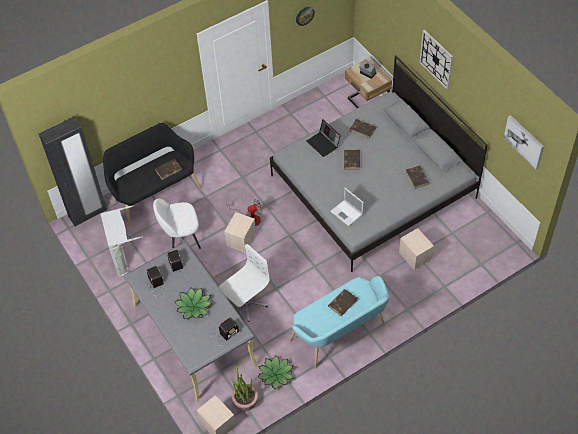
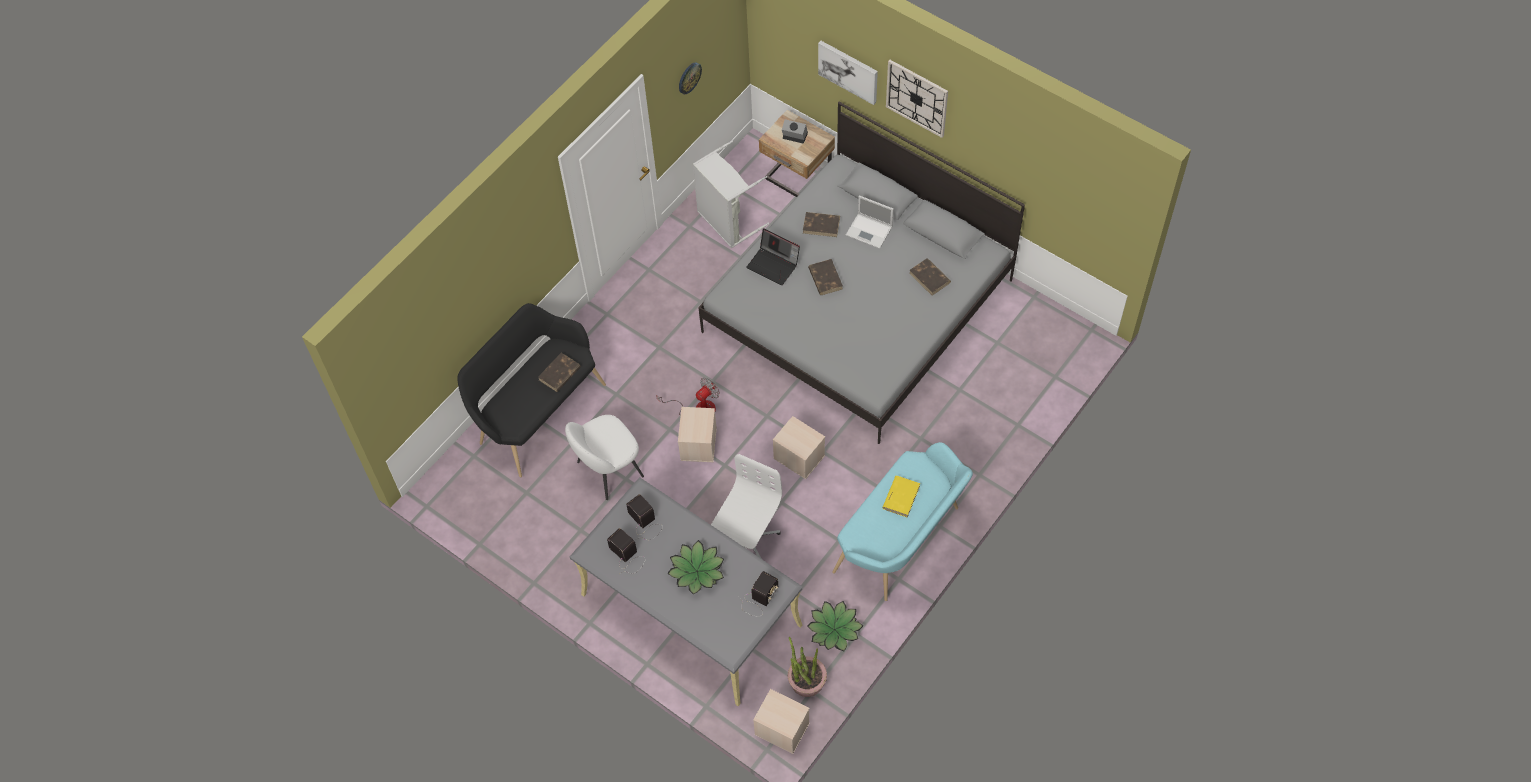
camera: 20 degrees left, 5 degrees up
black wardrobe [39,117,107,227] -> none
grey laundry basket [101,205,143,277] -> grey laundry basket moved to [693,141,769,248]
brown book [328,289,357,317] -> yellow book [882,476,920,517]
laptop [330,188,364,226] -> laptop moved to [846,195,894,249]
beige storage box [399,228,434,270] -> beige storage box moved to [773,416,825,479]
picture [504,115,544,169] -> picture moved to [818,41,878,105]

